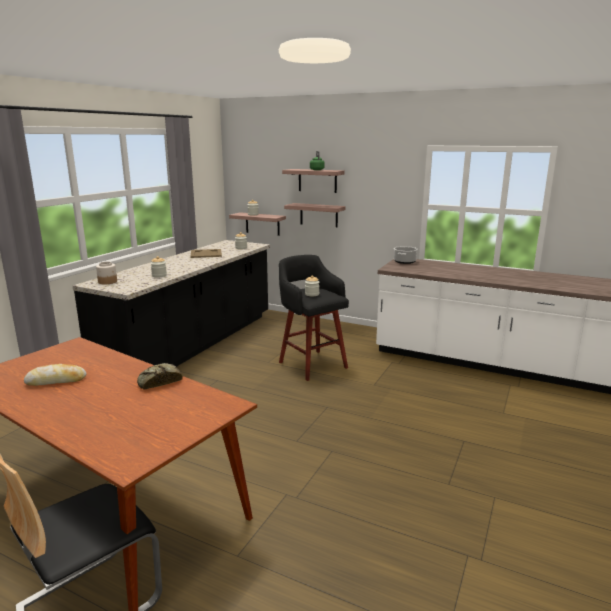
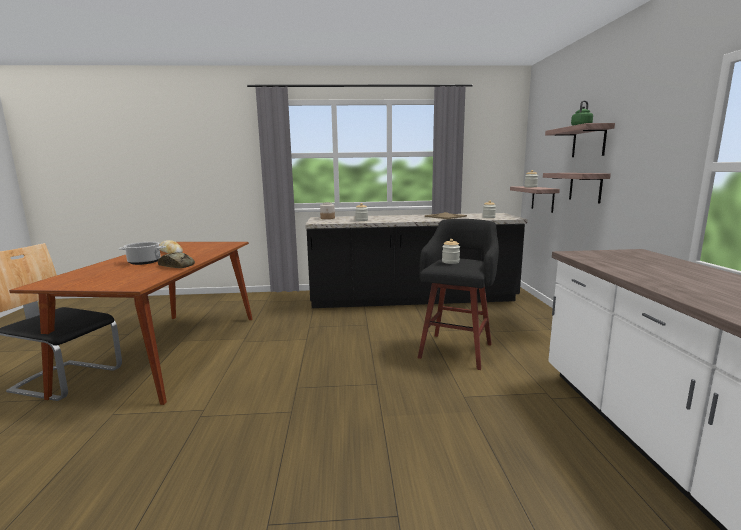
camera: 60 degrees right, 5 degrees down
cooking pot [394,246,418,264] -> cooking pot moved to [119,242,166,265]

